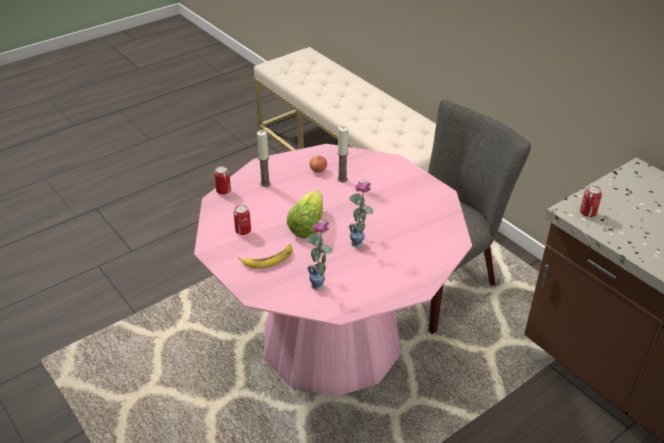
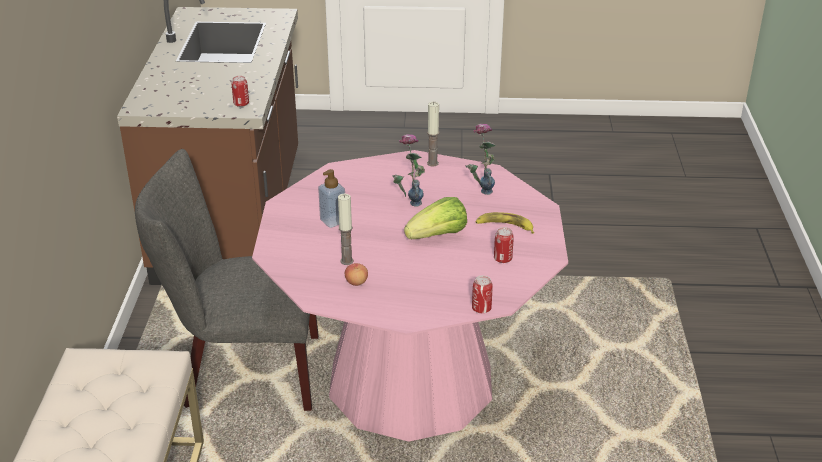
camera: 140 degrees left, 5 degrees down
candle [257,130,271,187] -> candle moved to [427,102,439,166]
none -> soap dispenser [318,169,345,228]

